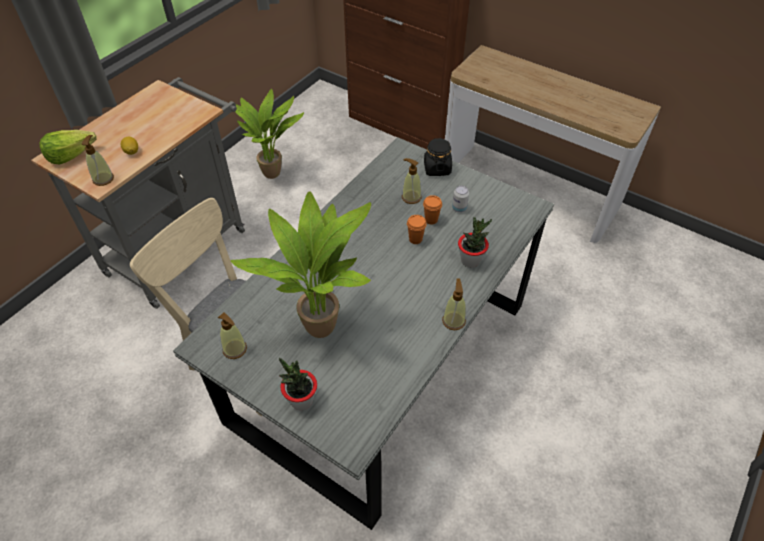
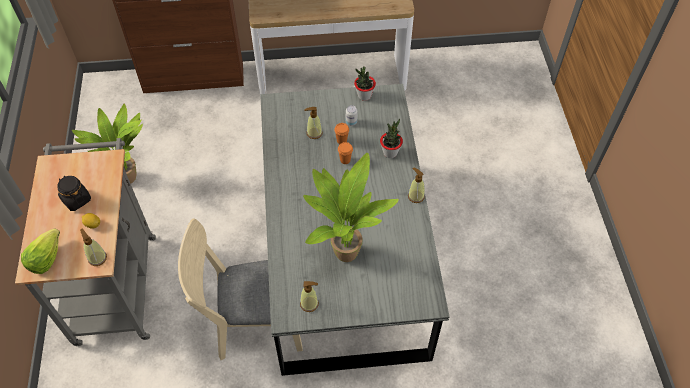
camera: 40 degrees left, 5 degrees up
potted plant [279,358,317,410] -> potted plant moved to [354,66,376,101]
black jar [424,138,452,176] -> black jar moved to [58,176,91,211]

